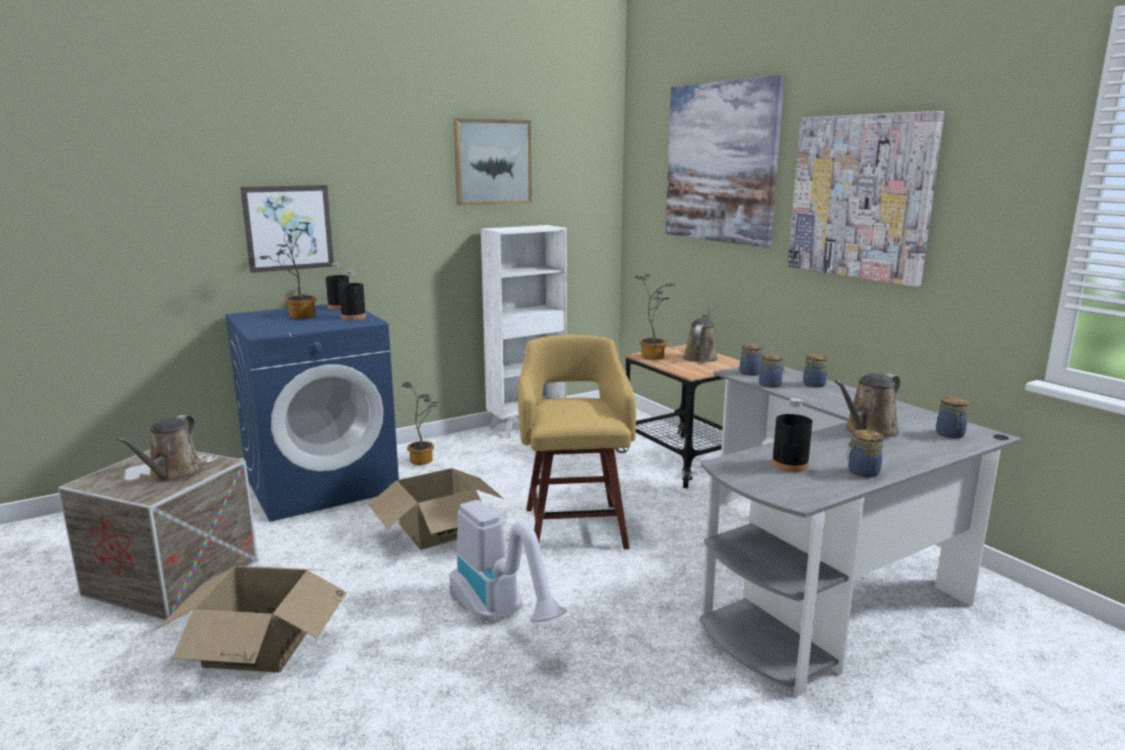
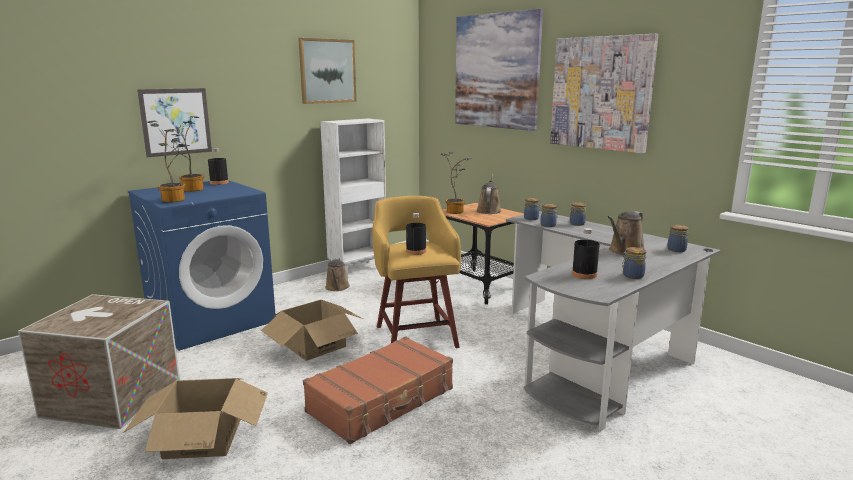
camera: 10 degrees left, 0 degrees up
brown watering can [117,415,203,482] -> brown watering can moved to [325,258,350,291]
black bottle [339,270,366,320] -> black bottle moved to [406,213,426,255]
potted plant [402,381,440,465] -> potted plant moved to [147,120,190,202]
vacuum cleaner [449,500,566,623] -> brown suitcase [303,336,453,444]

